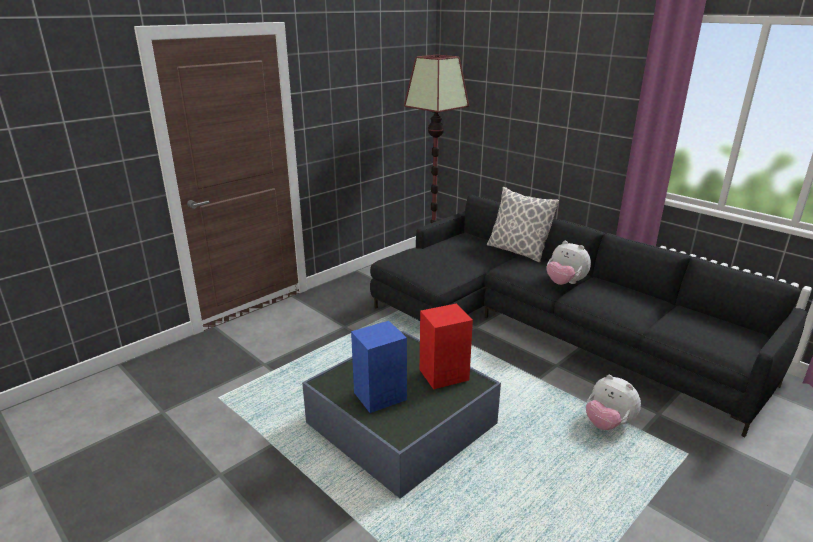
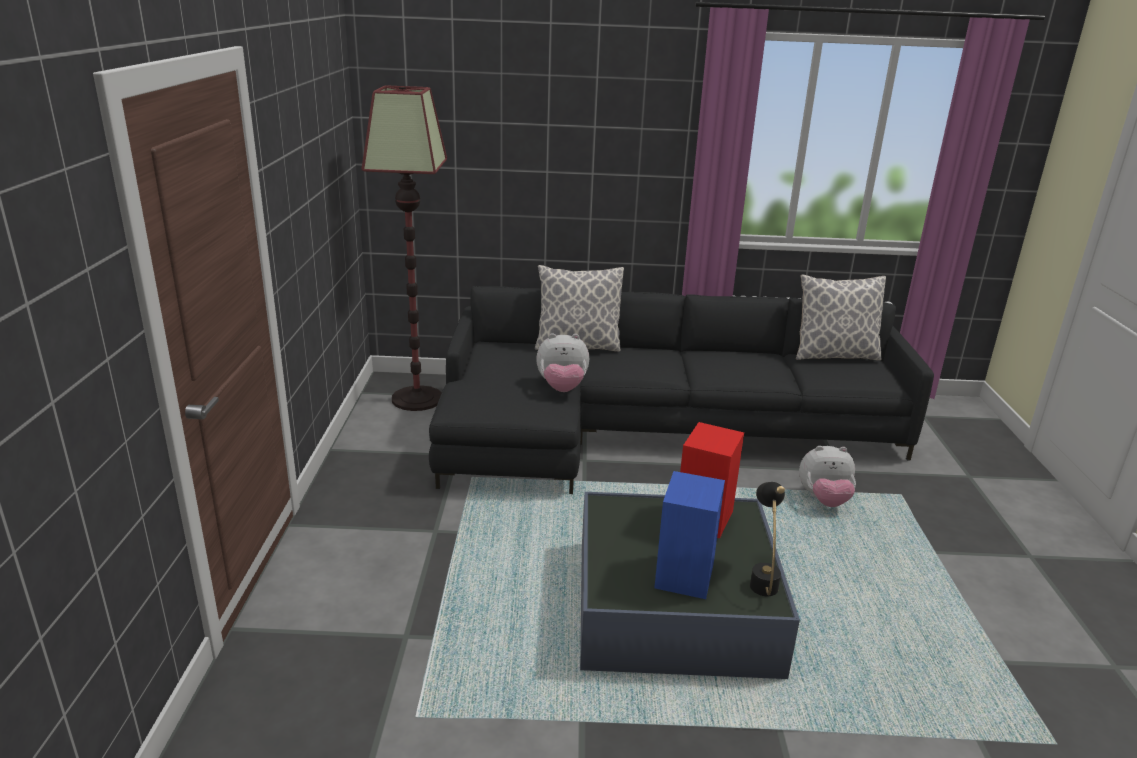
camera: 45 degrees left, 0 degrees up
plush toy [547,241,591,285] -> plush toy moved to [536,333,589,392]
none -> black table lamp [750,482,785,596]
none -> pillow [796,275,886,361]

